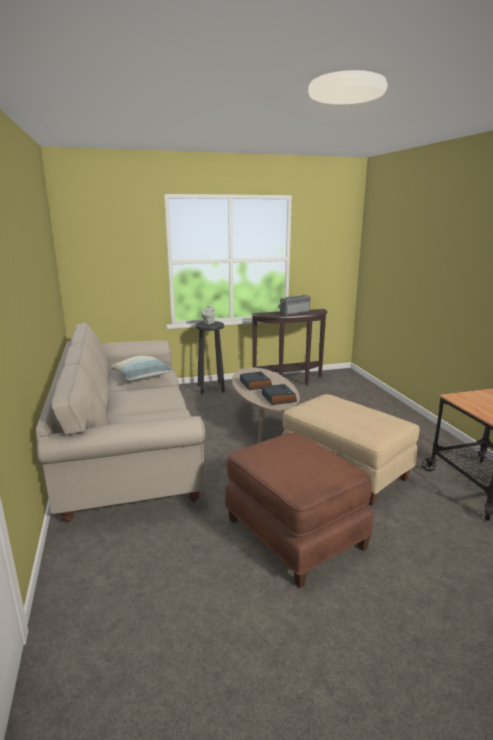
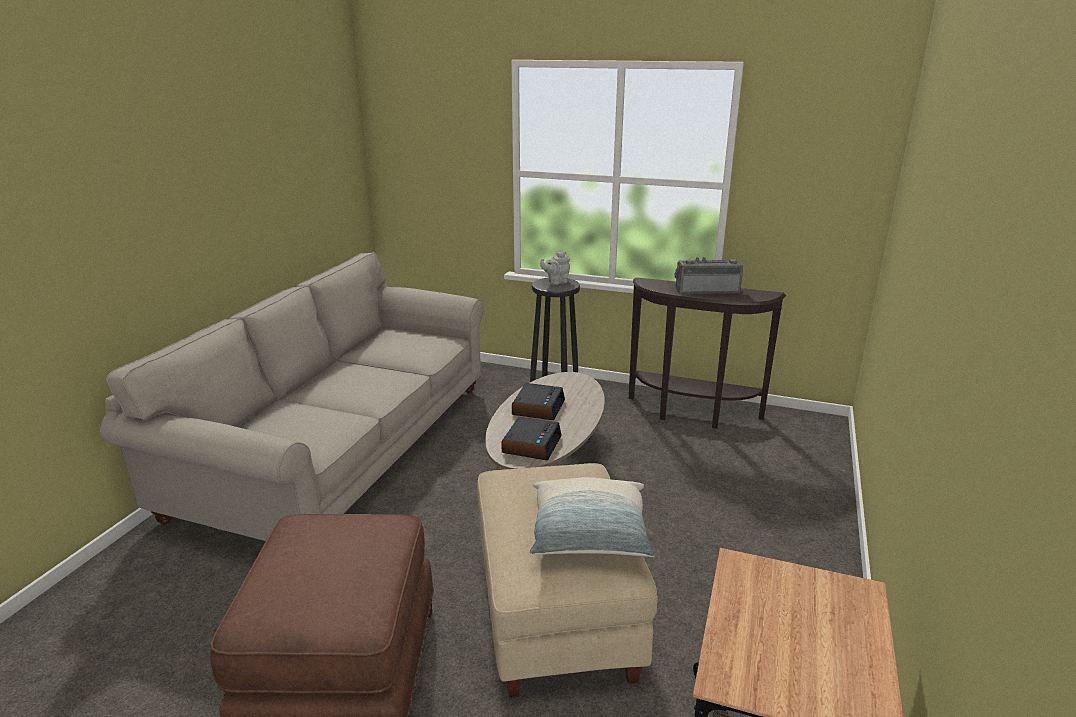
camera: 35 degrees right, 5 degrees up
pillow [111,356,173,380] -> pillow moved to [530,477,655,557]

